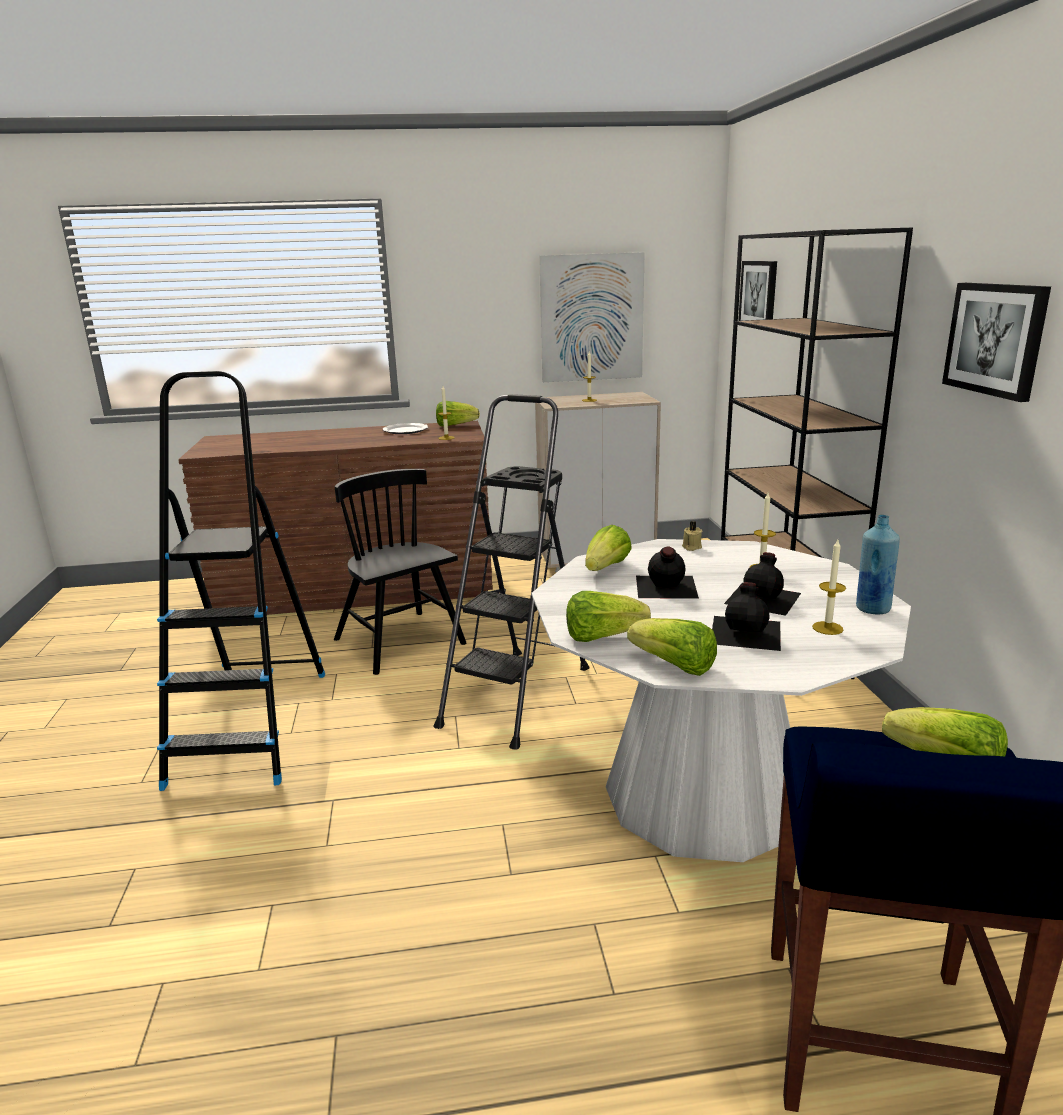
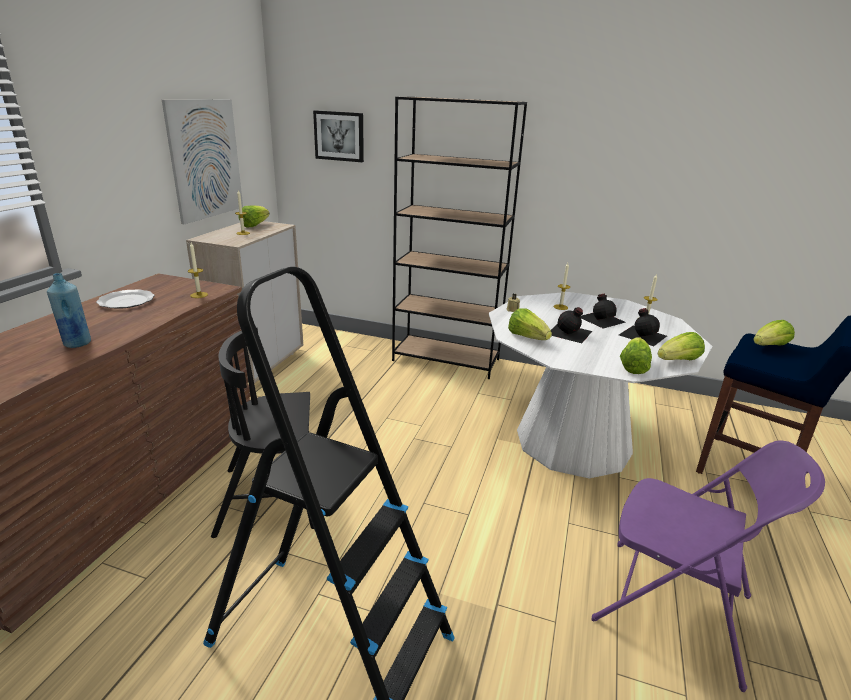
camera: 65 degrees left, 5 degrees up
step ladder [433,394,590,750] -> none
lettuce [436,401,480,426] -> lettuce moved to [239,205,270,228]
blue bottle [856,515,900,614] -> blue bottle moved to [47,273,91,348]
picture [942,283,1051,402] -> none
none -> purple chair [592,440,825,692]

